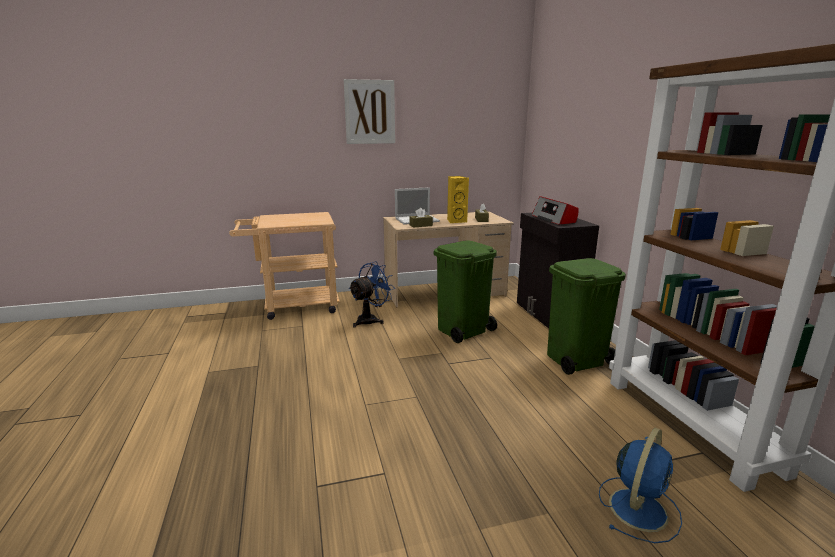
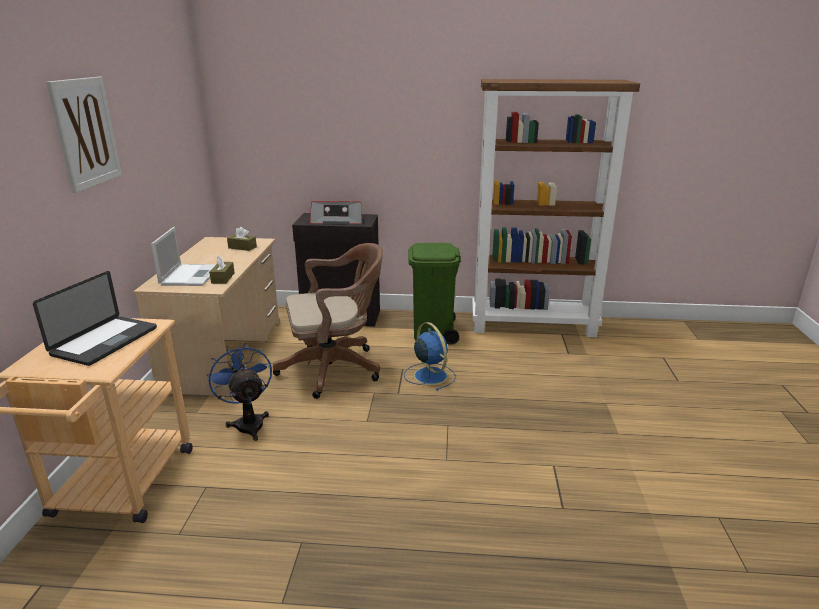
camera: 70 degrees left, 5 degrees up
green trash can [433,241,497,343] -> brown office chair [273,243,383,399]
yellow speaker [447,176,469,224] -> none
blue fan [599,428,682,543] -> blue fan moved to [404,322,456,391]
none -> laptop [33,271,157,366]

